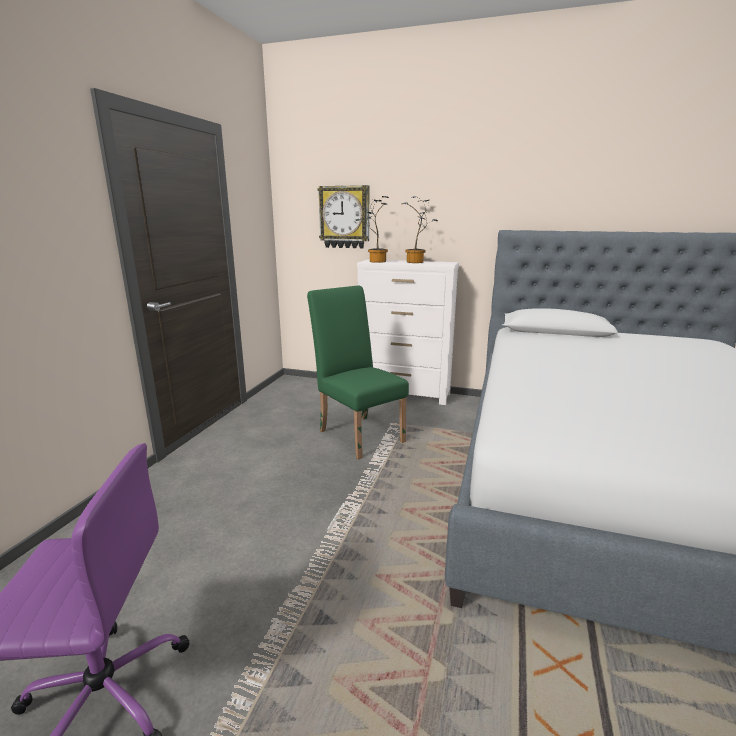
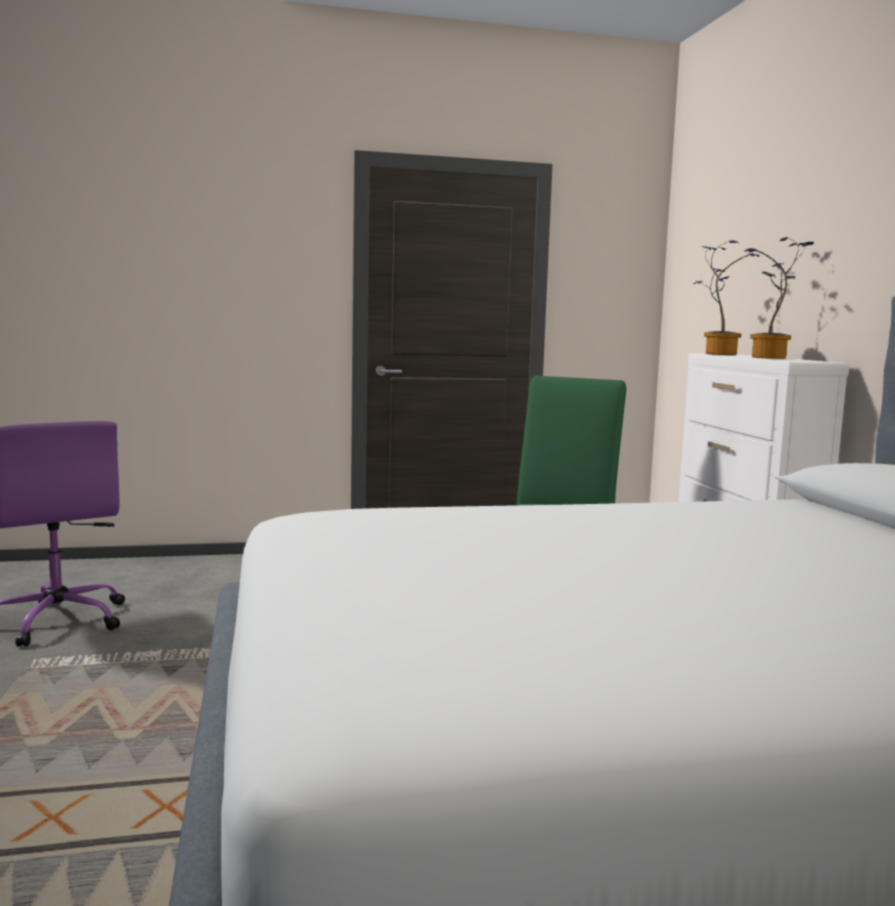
camera: 60 degrees right, 10 degrees down
wall clock [317,185,369,248] -> none

